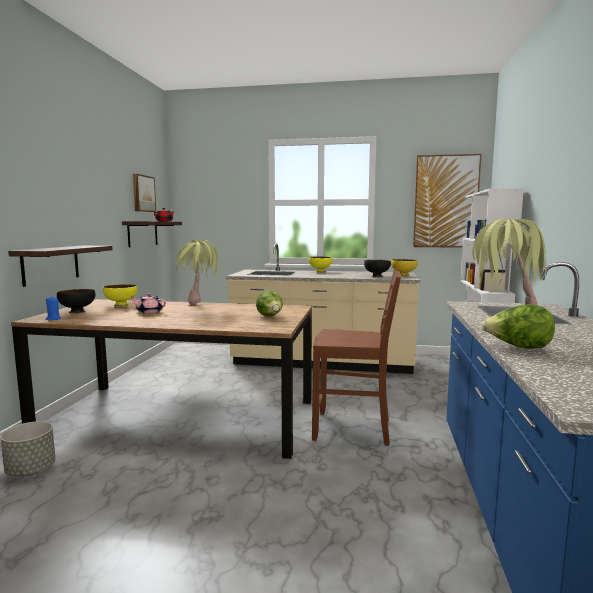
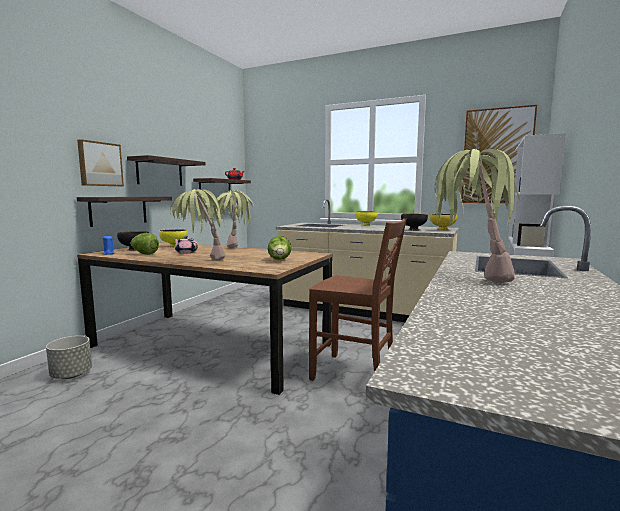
camera: 15 degrees right, 0 degrees up
picture [133,174,156,212] -> picture moved to [77,139,124,186]
lettuce [481,304,555,349] -> lettuce moved to [130,233,159,255]
none -> shelf [127,155,206,186]
none -> potted plant [170,189,225,260]

